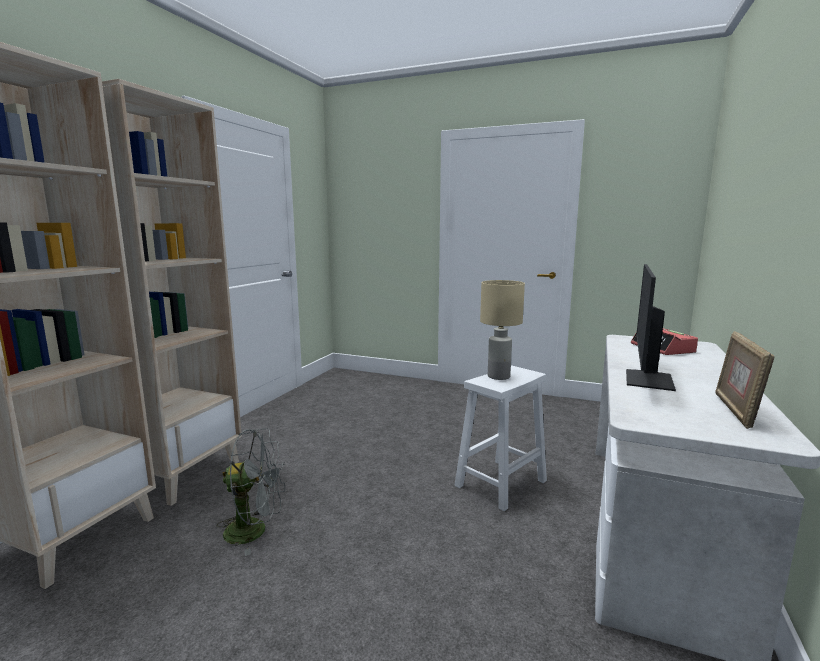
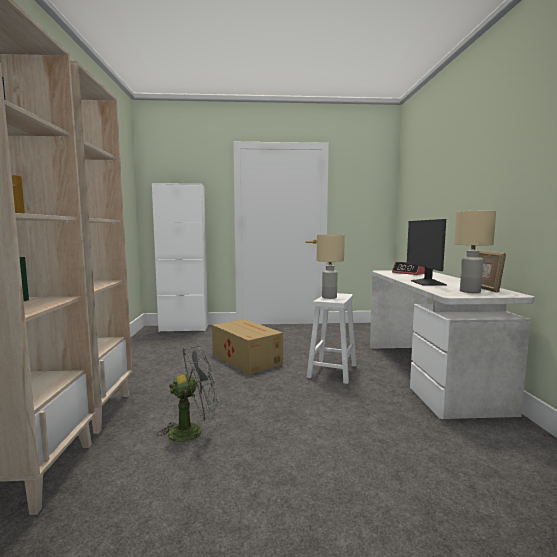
camera: 25 degrees left, 5 degrees down
none -> white cabinet [152,183,208,332]
none -> cardboard box [212,319,283,375]
none -> beige table lamp [454,211,496,293]

